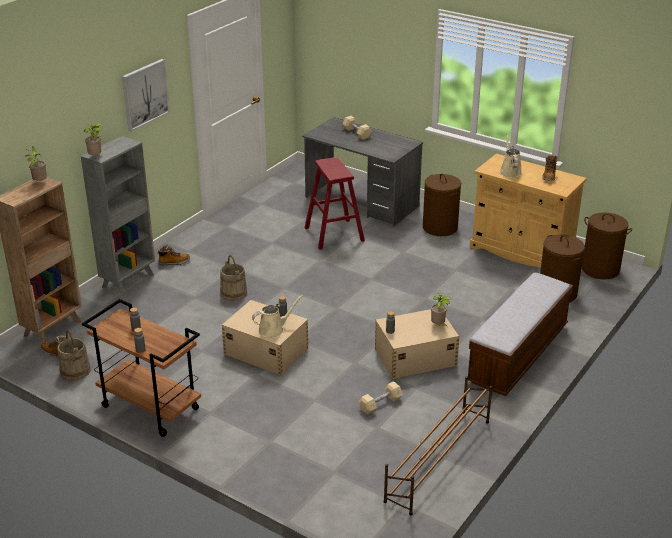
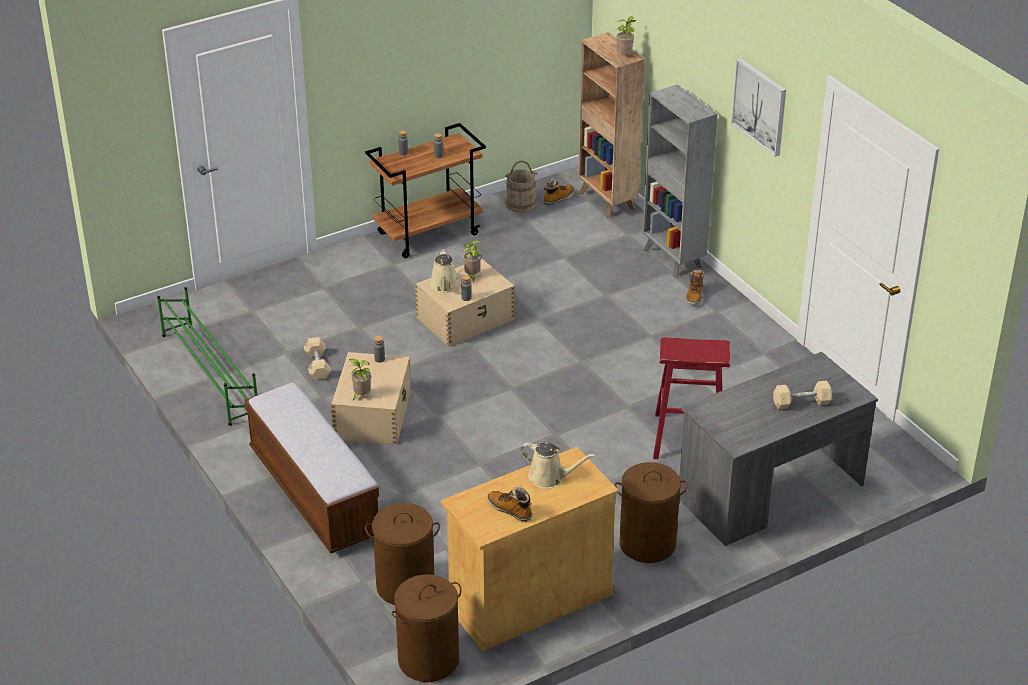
camera: 115 degrees right, 5 degrees up
potted plant [84,123,103,155] -> potted plant moved to [463,240,481,282]
beige bucket [220,255,247,301] -> none
brown shoe rack [384,376,492,515] -> green shoe rack [157,287,257,426]

